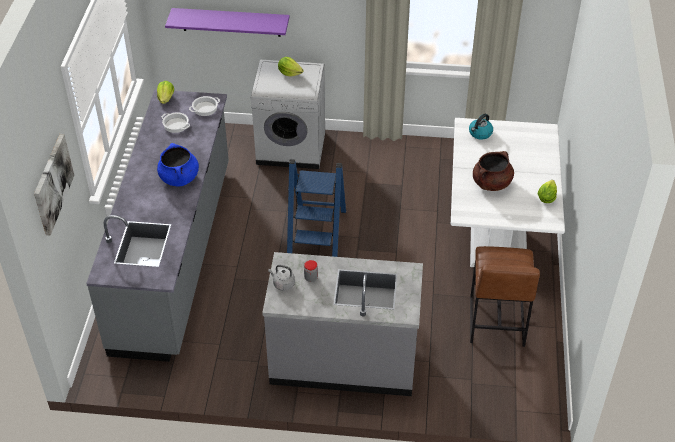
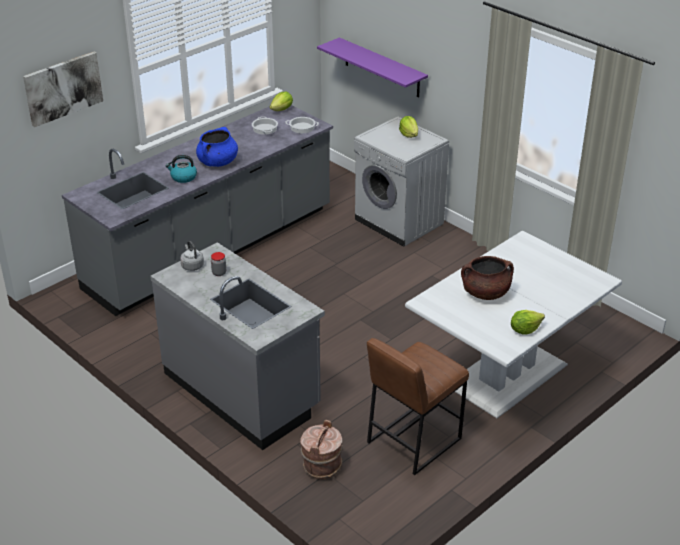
camera: 40 degrees right, 10 degrees down
blue step ladder [287,159,346,257] -> none
kettle [469,114,493,140] -> kettle moved to [165,155,197,183]
none -> brown bucket [300,420,343,479]

